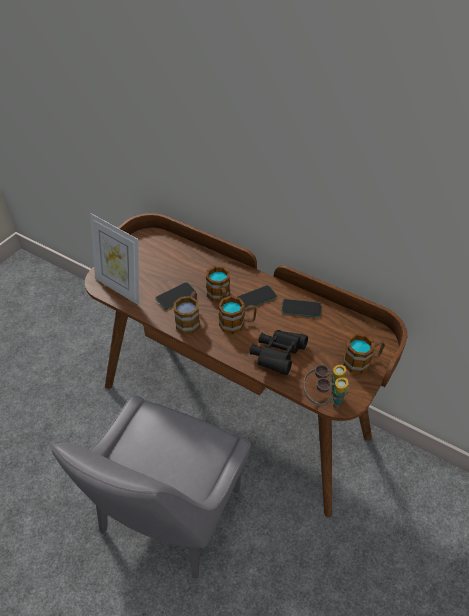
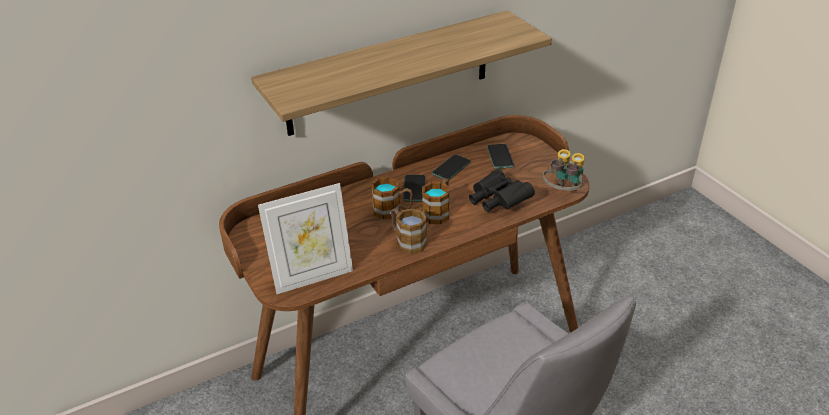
camera: 60 degrees left, 10 degrees down
phone [155,282,196,309] -> phone moved to [487,144,514,169]
mug [343,334,385,374] -> none
none -> shelf [251,10,552,136]

